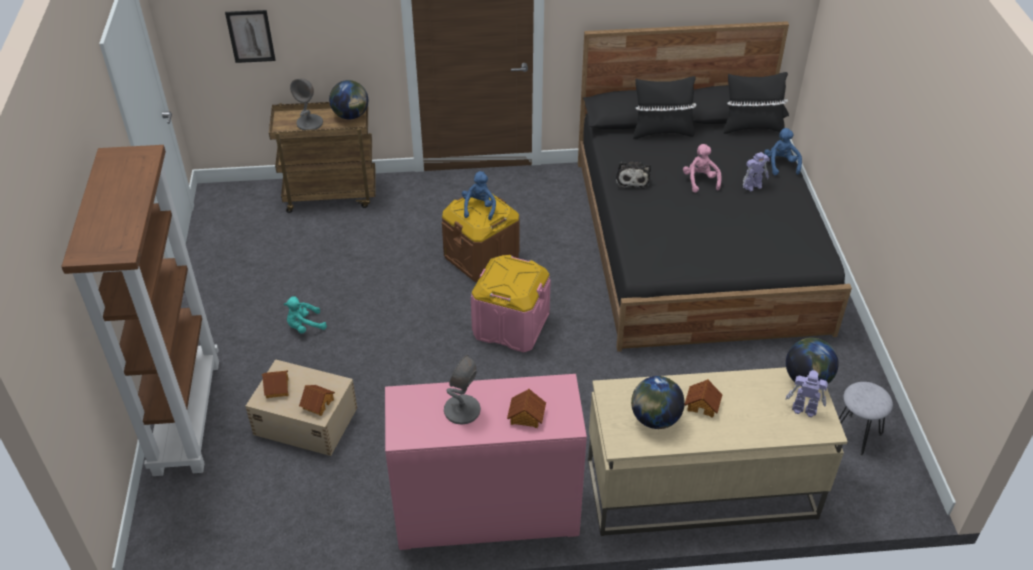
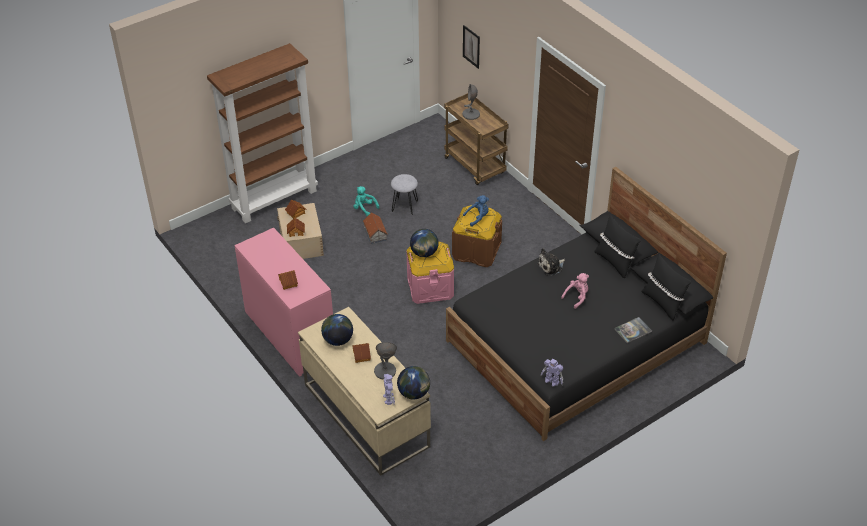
camera: 60 degrees right, 0 degrees up
globe [329,80,368,119] -> globe moved to [410,229,439,257]
grey table lamp [444,355,481,425] -> grey table lamp moved to [374,342,397,379]
toy robot [743,152,770,191] -> toy robot moved to [541,359,563,387]
blue plush toy [764,128,802,175] -> book [614,317,652,343]
grey stool [839,382,893,456] -> grey stool moved to [391,174,418,215]
none -> toy house [363,212,388,244]

